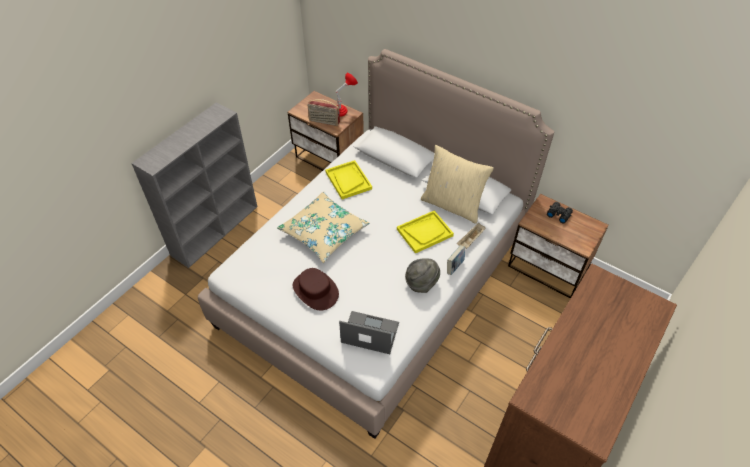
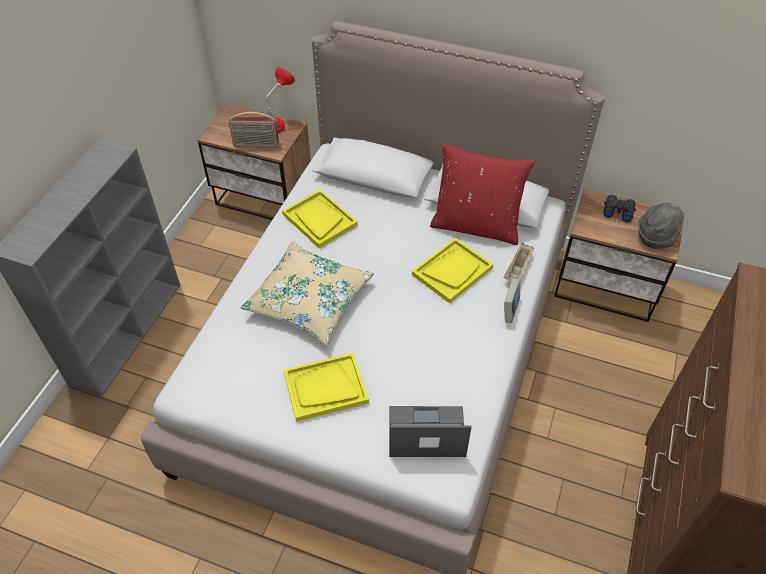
camera: 15 degrees left, 0 degrees up
brown hat [293,268,339,310] -> yellow tray [284,353,369,422]
grey hat [405,258,440,293] -> grey hat moved to [638,203,684,249]
beige pillow [421,145,494,224] -> red pillow [430,144,534,245]

